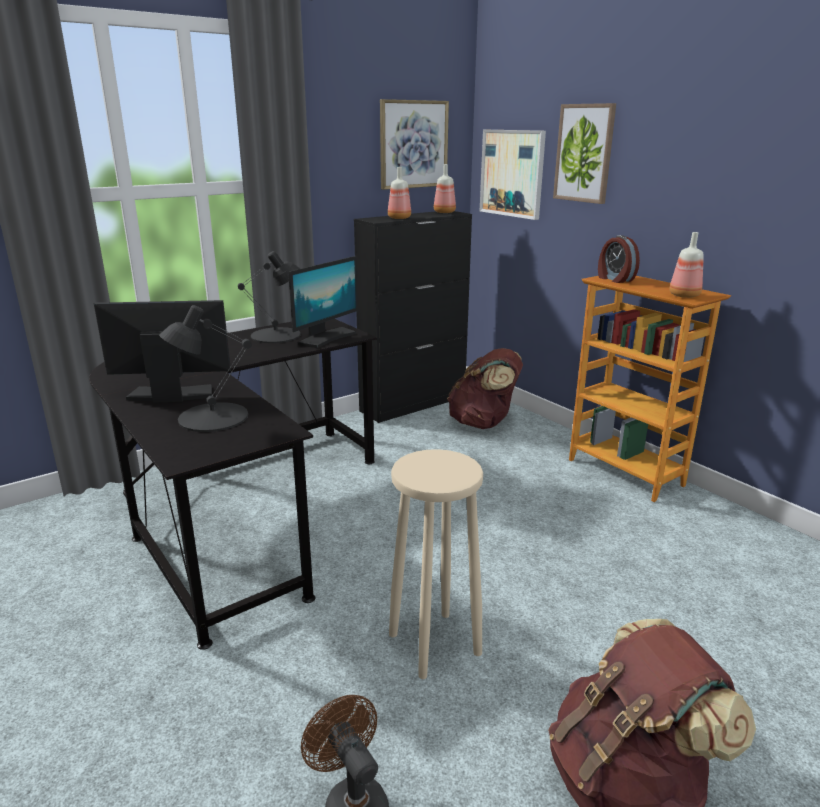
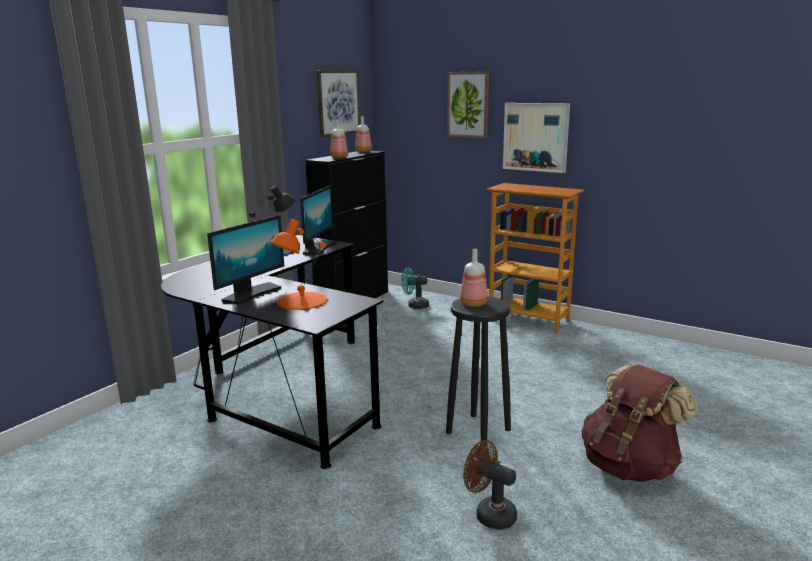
camera: 20 degrees left, 5 degrees down
monitor [94,300,231,403] -> monitor turned 150 degrees clockwise [207,215,284,305]
black table lamp [159,305,252,432] -> orange table lamp [270,219,327,310]
beige stool [389,449,483,679] -> black stool [446,296,511,449]
brown backpack [447,348,523,429] -> turquoise fan [402,267,429,309]
picture [480,130,546,220] -> picture moved to [503,103,570,173]
alarm clock [598,235,640,283] -> none
bottle [669,232,704,298] -> bottle moved to [460,249,488,307]

